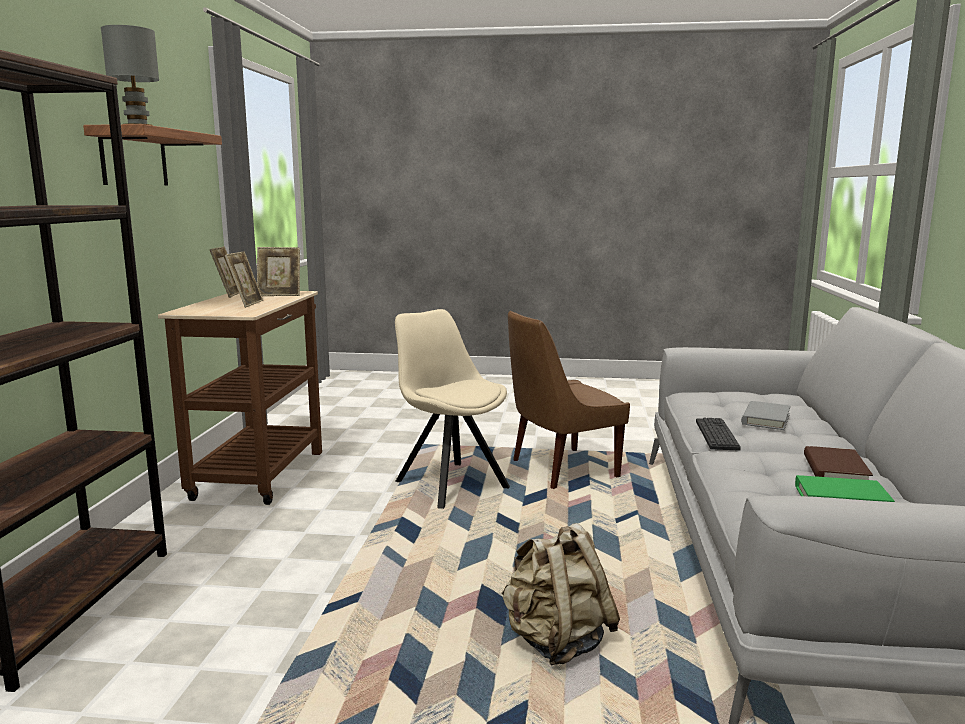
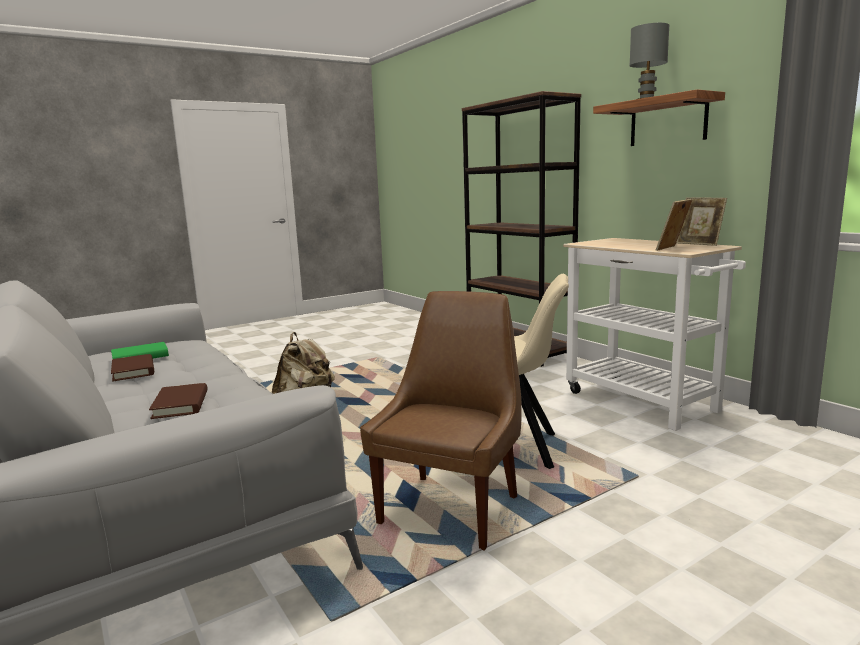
camera: 140 degrees right, 0 degrees up
brown cart [158,291,322,505] -> white cart [563,238,746,431]
picture frame [225,251,263,308] -> none
keyboard [696,418,741,450] -> none
grey book [741,401,791,430] -> brown book [149,383,208,419]

